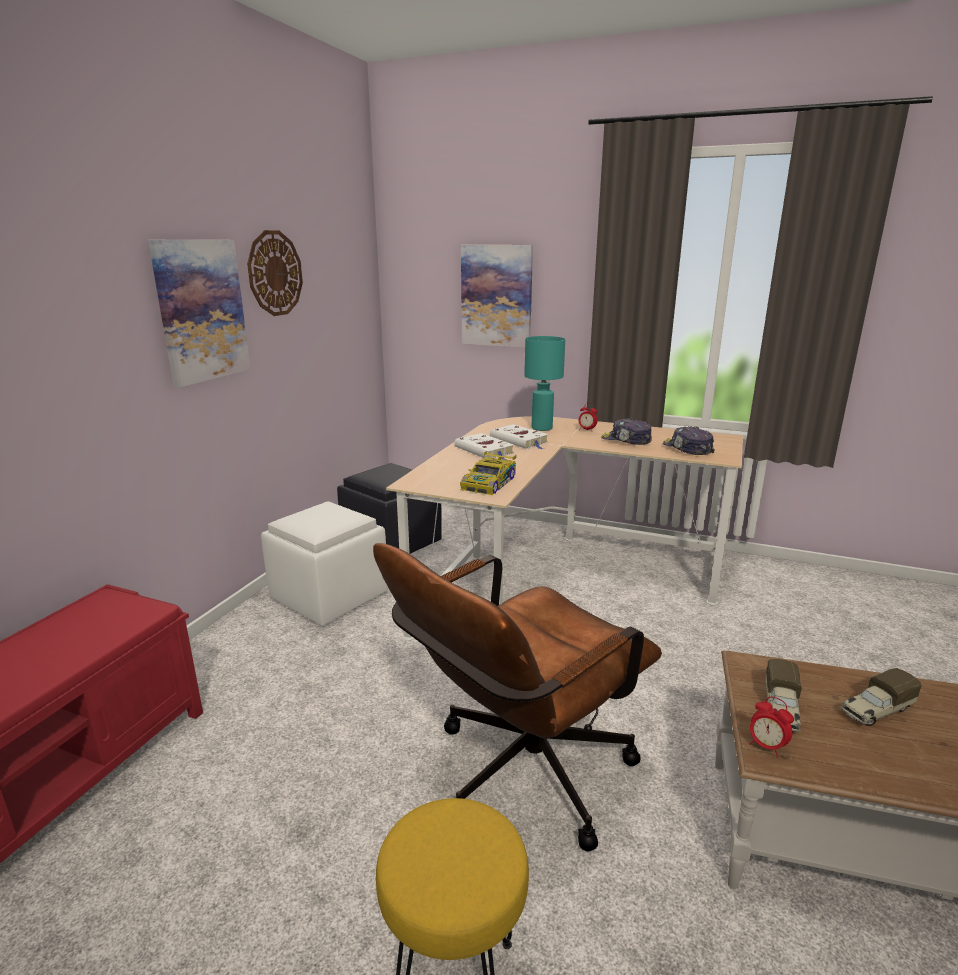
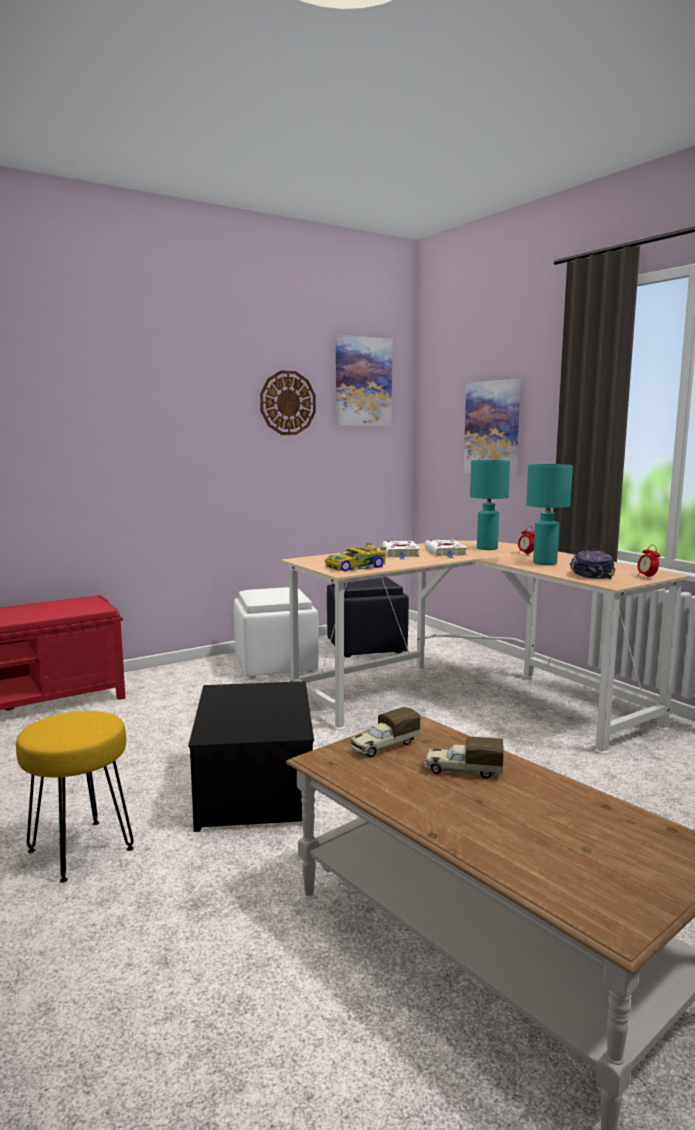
camera: 35 degrees right, 10 degrees down
picture [148,240,251,387] -> picture moved to [336,335,392,425]
brown office chair [373,543,662,852] -> storage box [188,681,314,832]
cap [601,418,652,445] -> turquoise table lamp [526,464,573,565]
alarm clock [749,697,794,758] -> alarm clock moved to [638,545,660,579]

